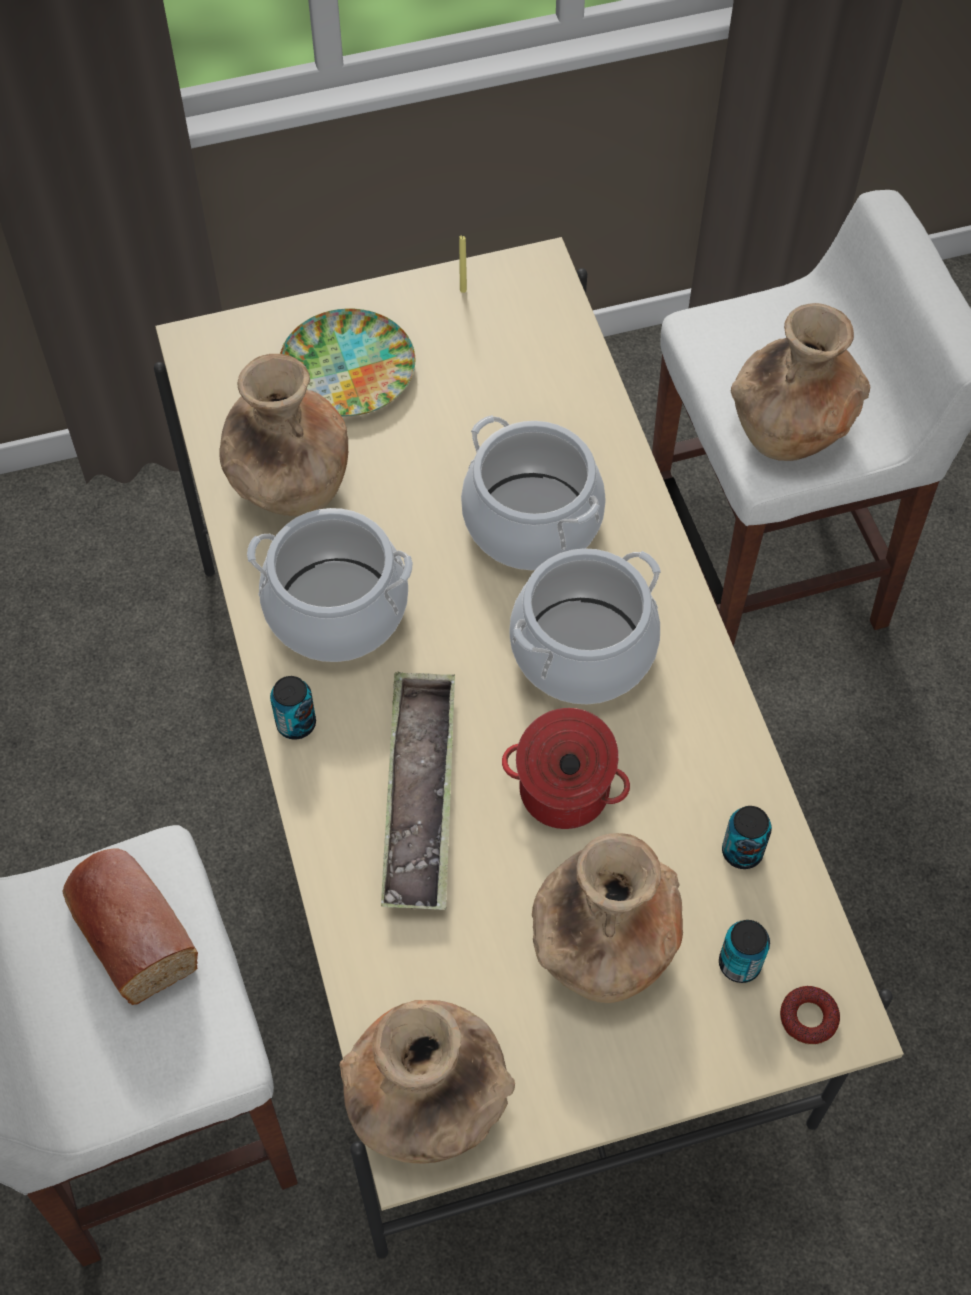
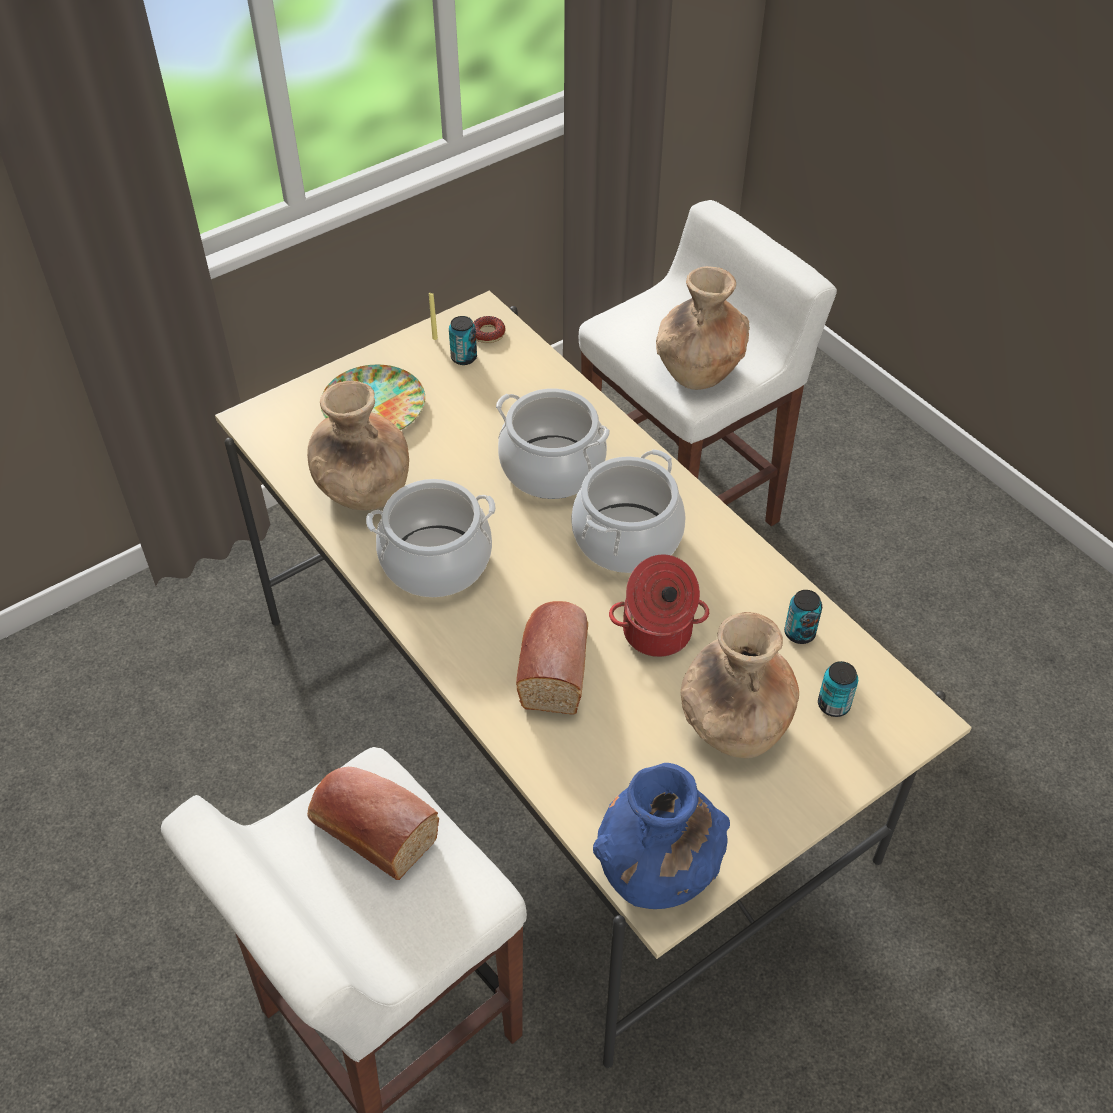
camera: 20 degrees left, 10 degrees down
can [270,676,316,740] -> can moved to [449,316,477,365]
brown vase [339,1000,515,1164] -> blue vase [593,763,730,909]
tray [381,671,455,910] -> bread [516,601,588,715]
donut [780,986,840,1045] -> donut moved to [473,316,505,343]

